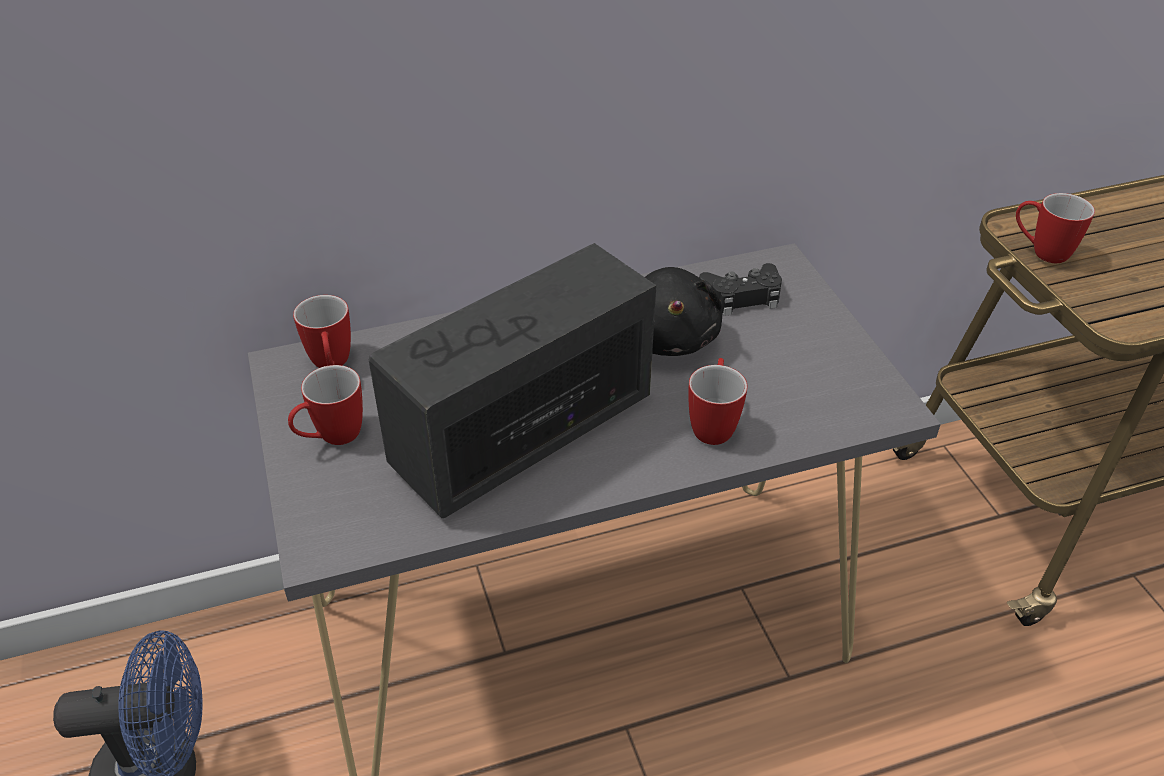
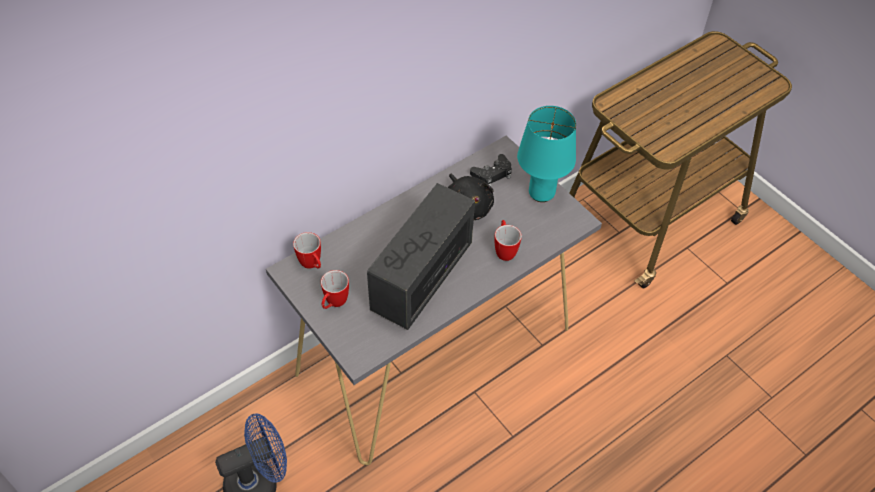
camera: 20 degrees left, 10 degrees up
mug [1016,193,1095,263] -> none
none -> turquoise table lamp [517,106,576,202]

